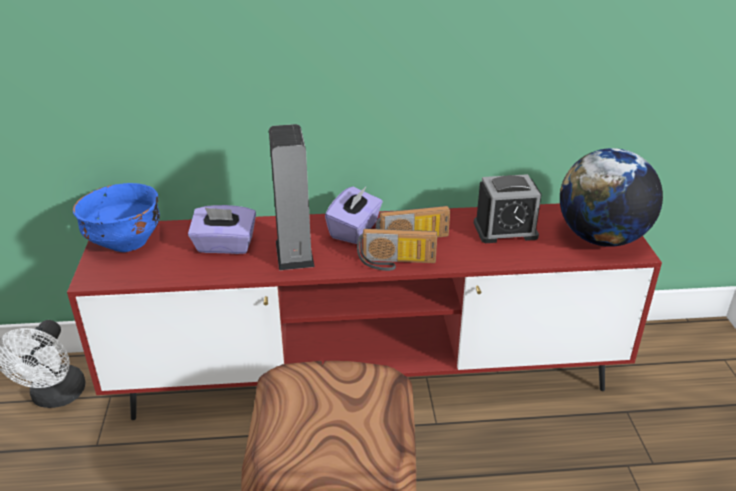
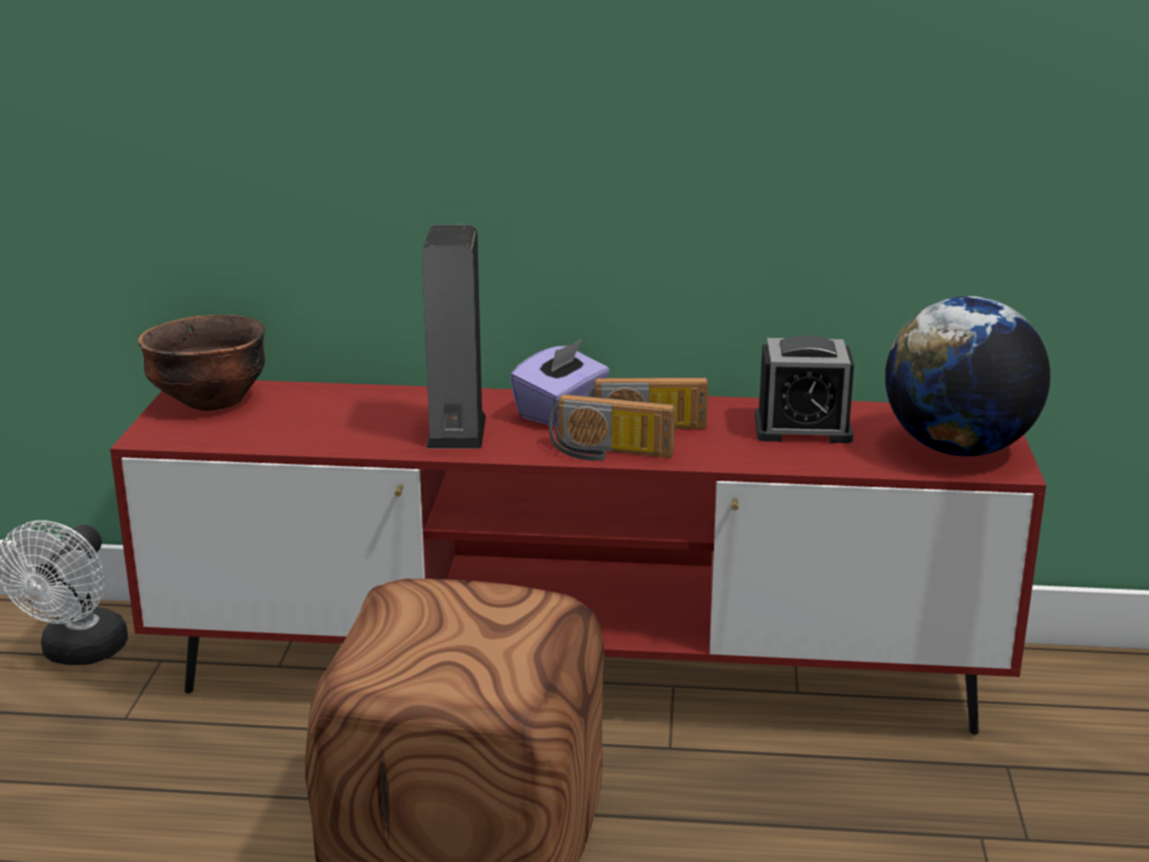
camera: 10 degrees right, 10 degrees down
blue bowl [72,183,160,252] -> brown bowl [138,315,265,411]
purple tissue box [188,205,256,254] -> none

